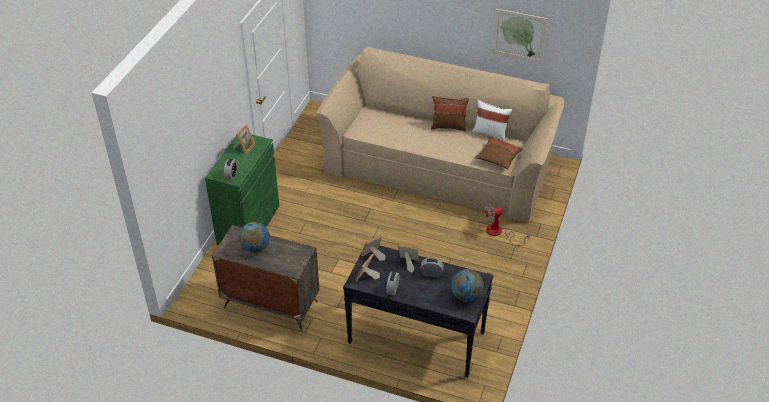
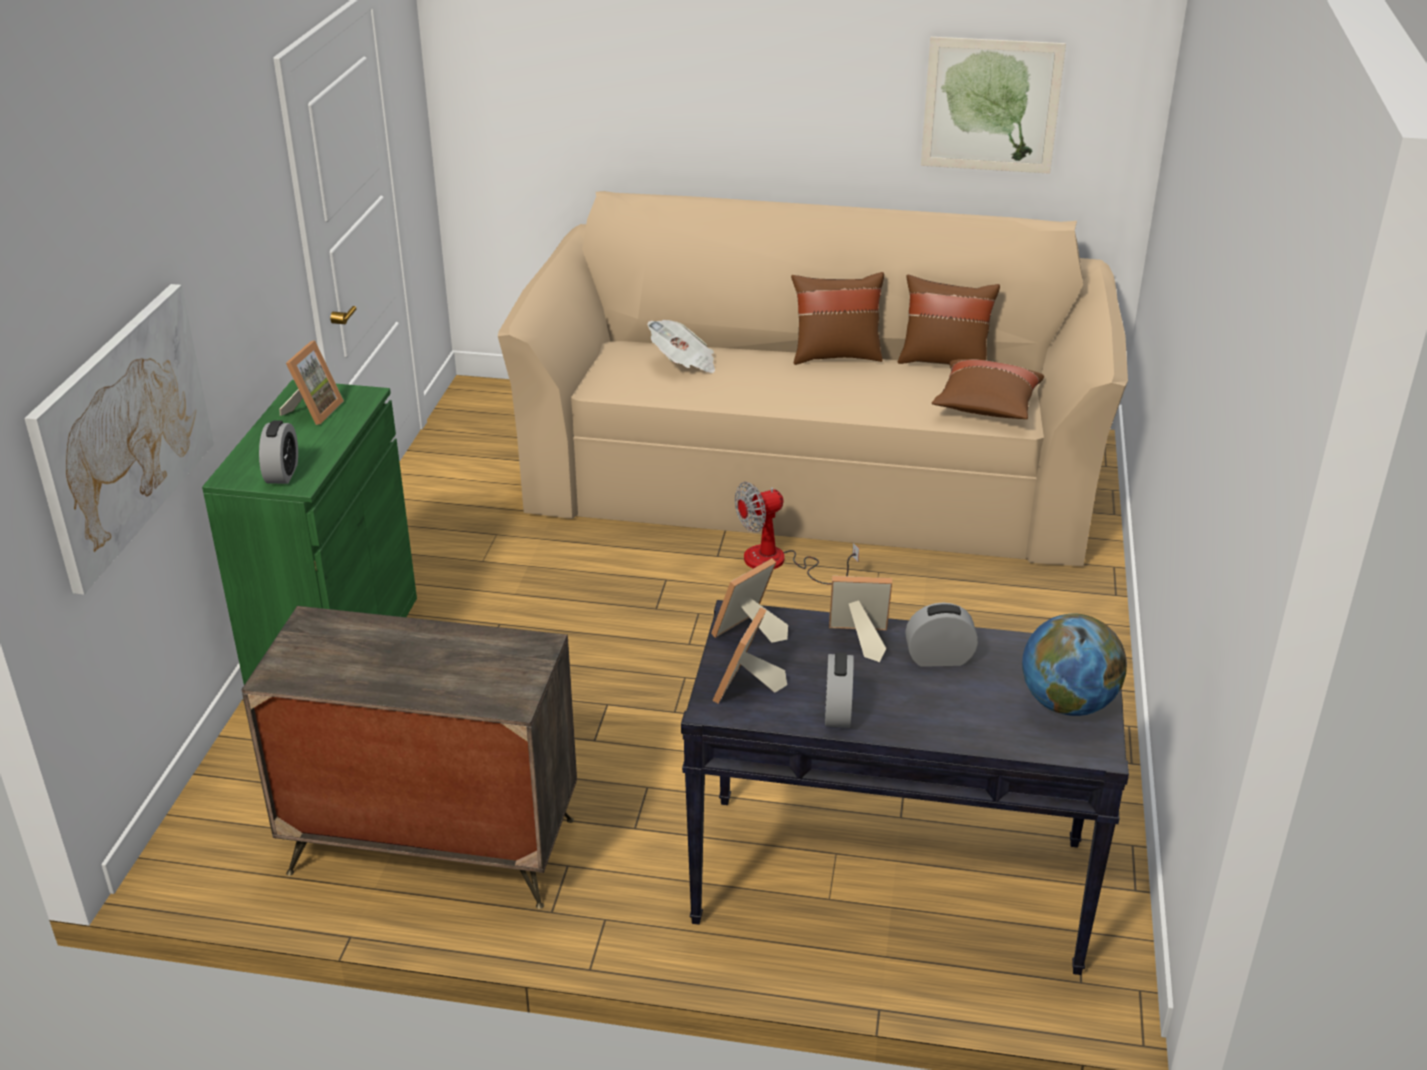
camera: 10 degrees left, 10 degrees down
globe [239,222,270,253] -> none
white pillow [472,100,512,142] -> brown pillow [898,275,1000,364]
fan [485,203,530,246] -> fan moved to [735,482,859,585]
none -> picture [24,284,214,595]
none -> newspaper [647,320,715,373]

